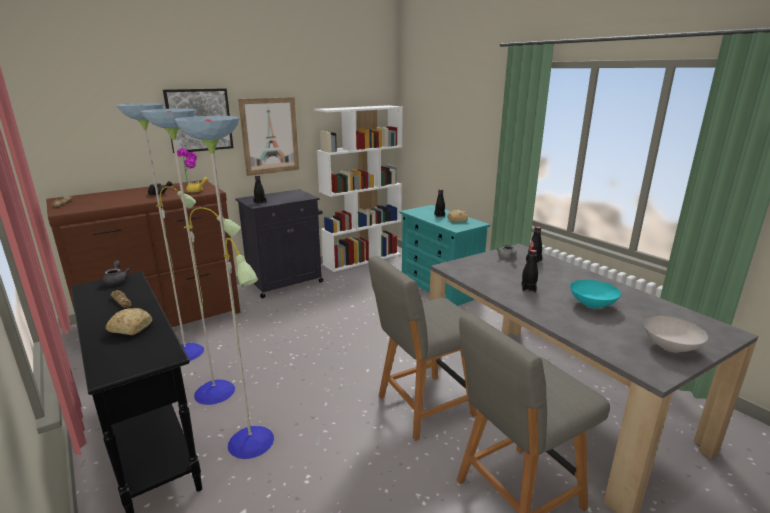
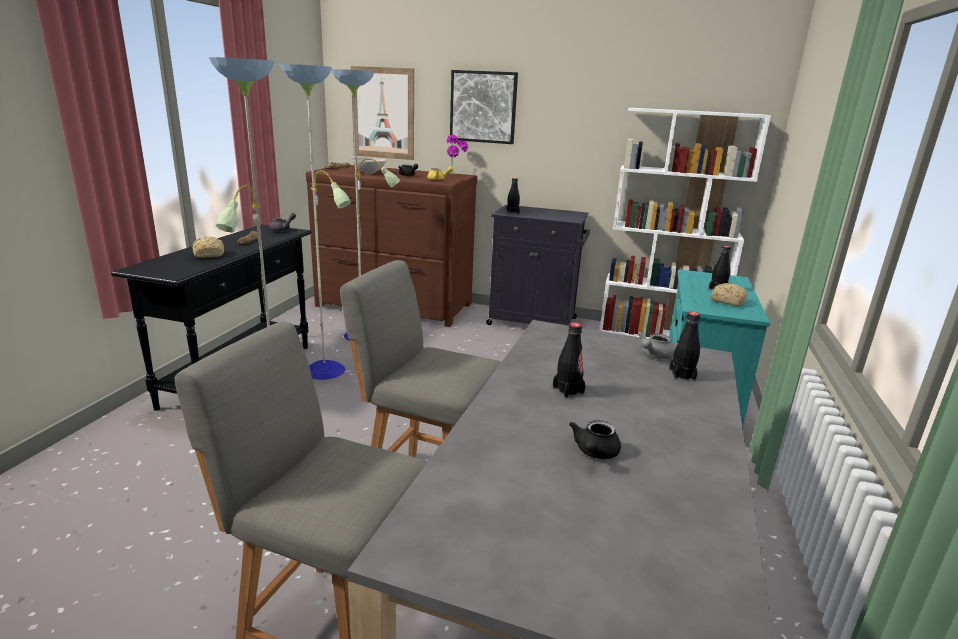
camera: 50 degrees right, 0 degrees up
picture [238,97,299,176] -> picture moved to [351,66,414,160]
turquoise bowl [570,280,621,309] -> black teapot [569,420,621,459]
white bowl [644,316,708,352] -> white bowl moved to [351,157,386,174]

